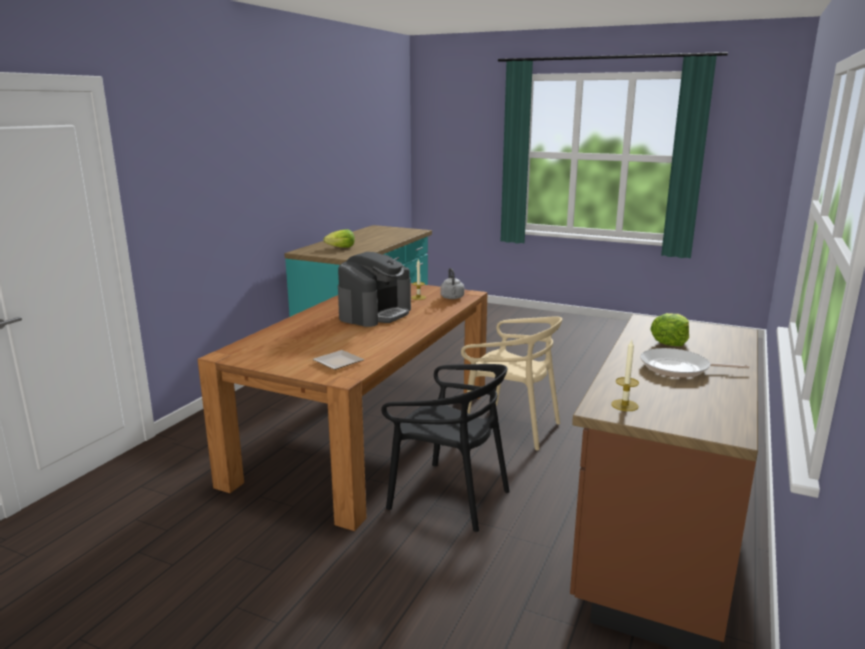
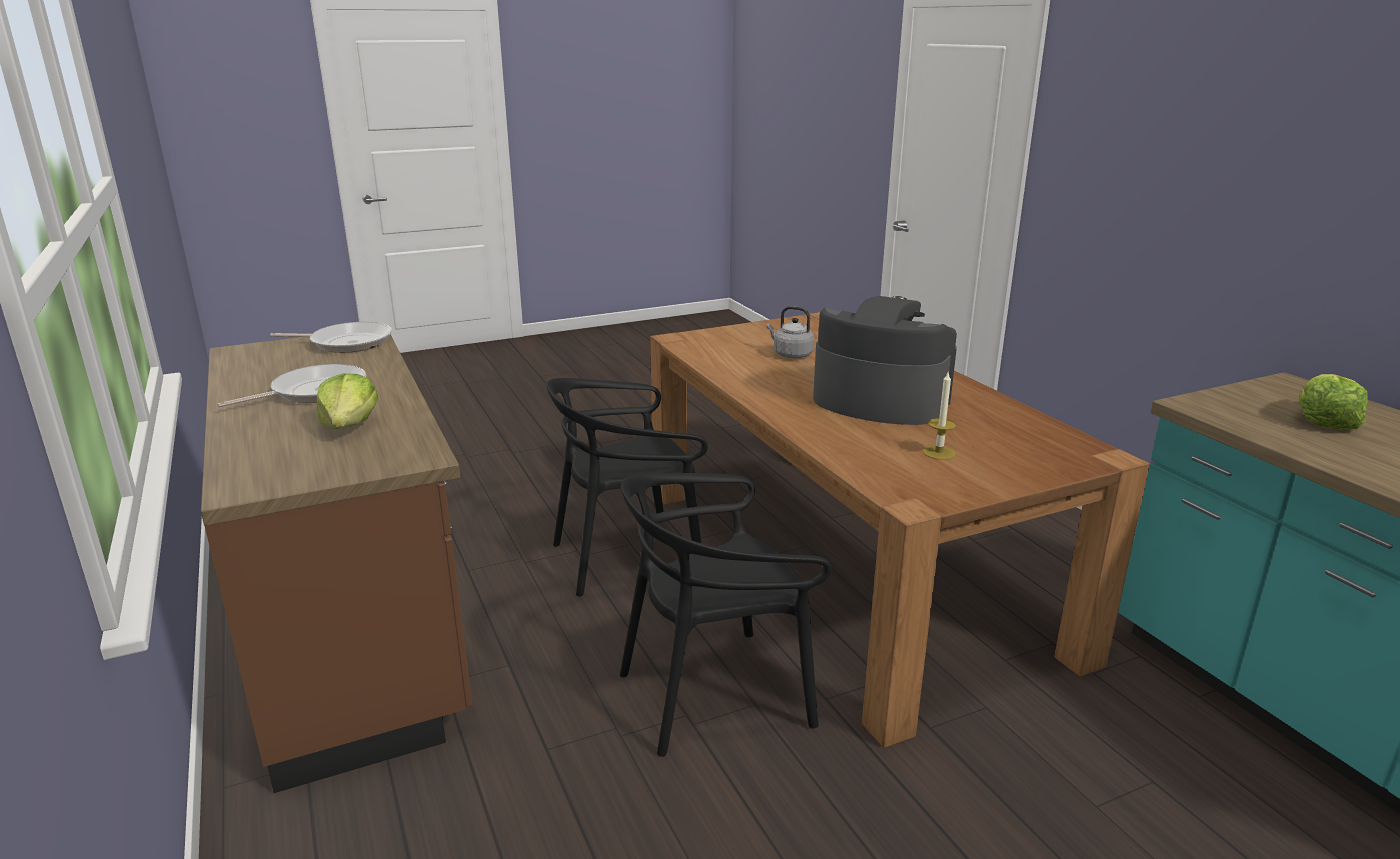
camera: 130 degrees right, 5 degrees up
plate [313,350,364,370] -> none
coffee machine [338,252,411,327] -> coffee machine turned 135 degrees clockwise [813,296,957,425]
grey kettle [440,268,464,299] -> grey kettle moved to [767,306,814,358]
beige chair [461,316,563,450] -> black chair [620,473,832,757]
candle [611,339,639,411] -> frying pan [270,322,392,353]

